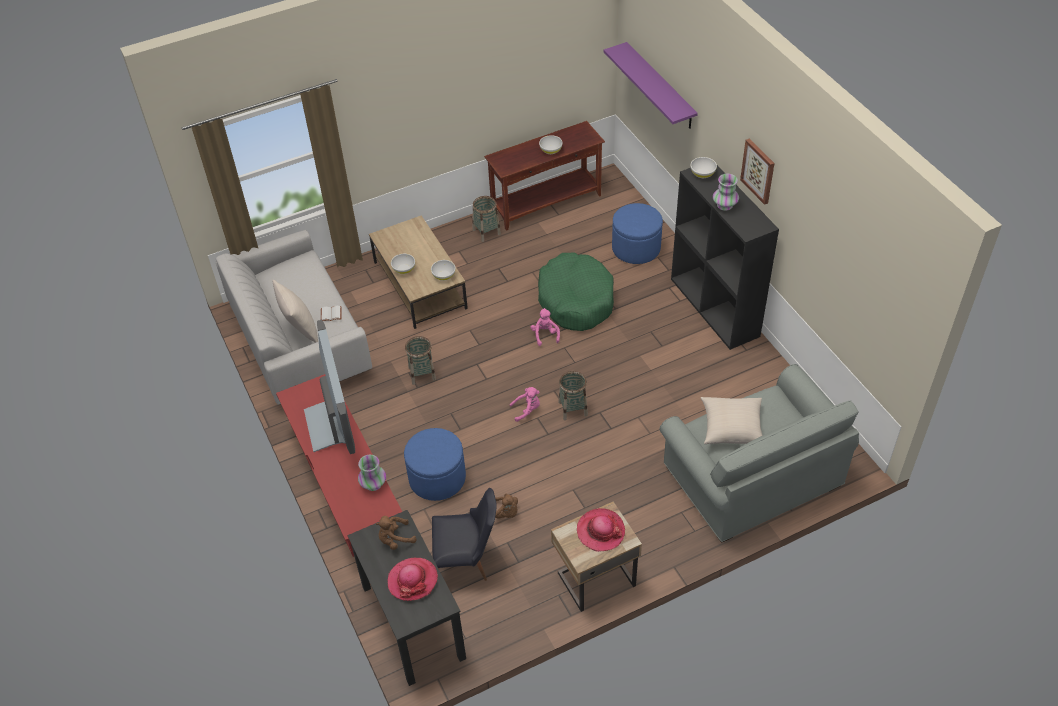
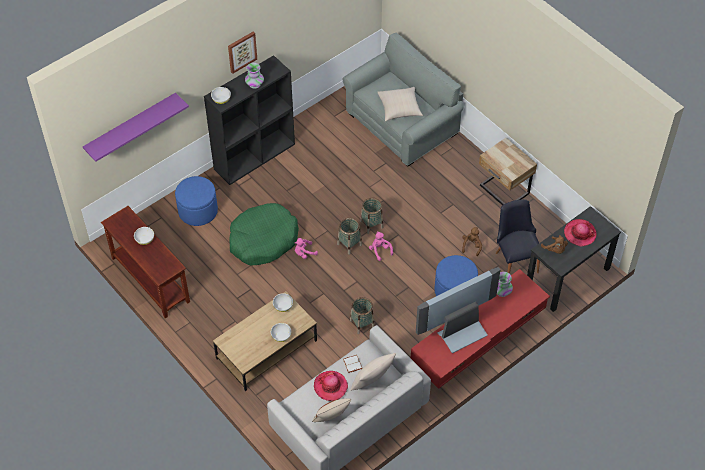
camera: 105 degrees left, 5 degrees up
basket [472,196,501,242] -> basket moved to [337,218,362,255]
hat [577,508,625,552] -> hat moved to [314,371,348,401]
none -> beige pillow [312,398,351,422]

